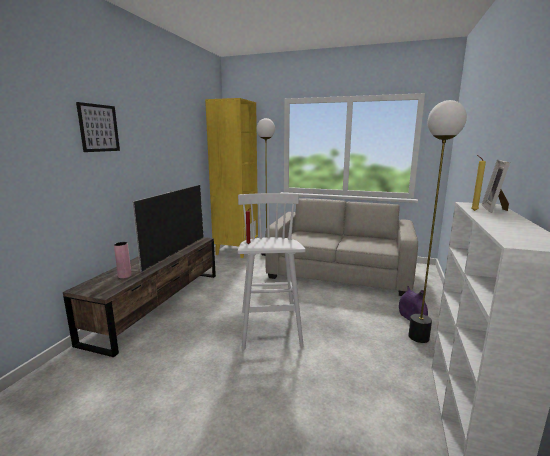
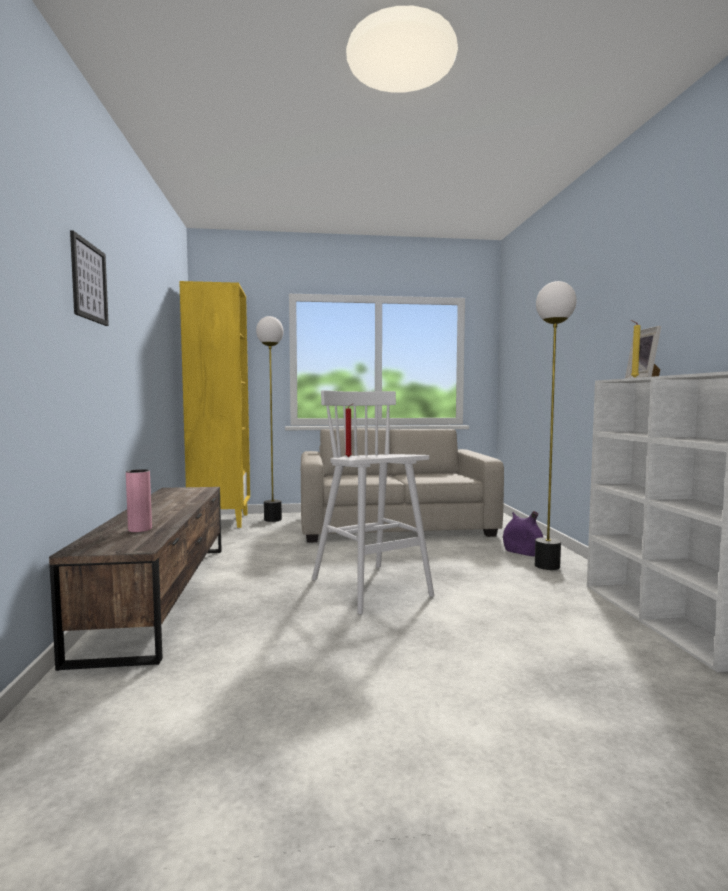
camera: 25 degrees left, 10 degrees down
television [132,185,203,272] -> none

